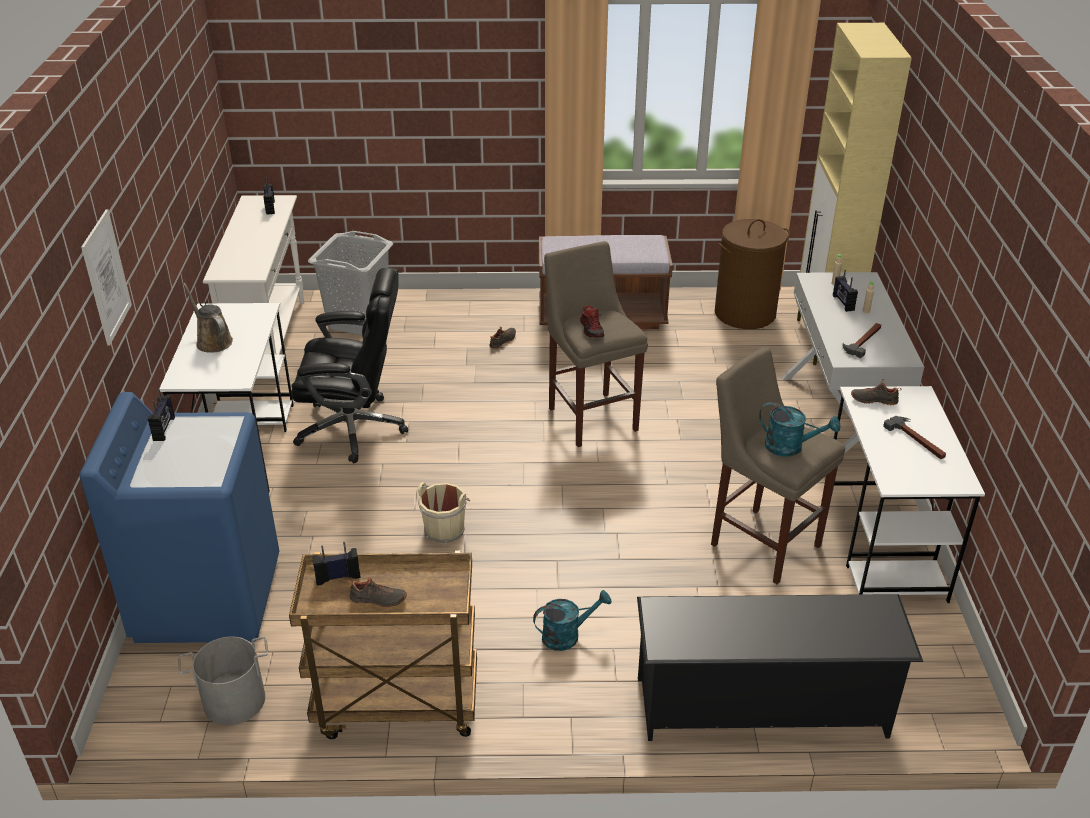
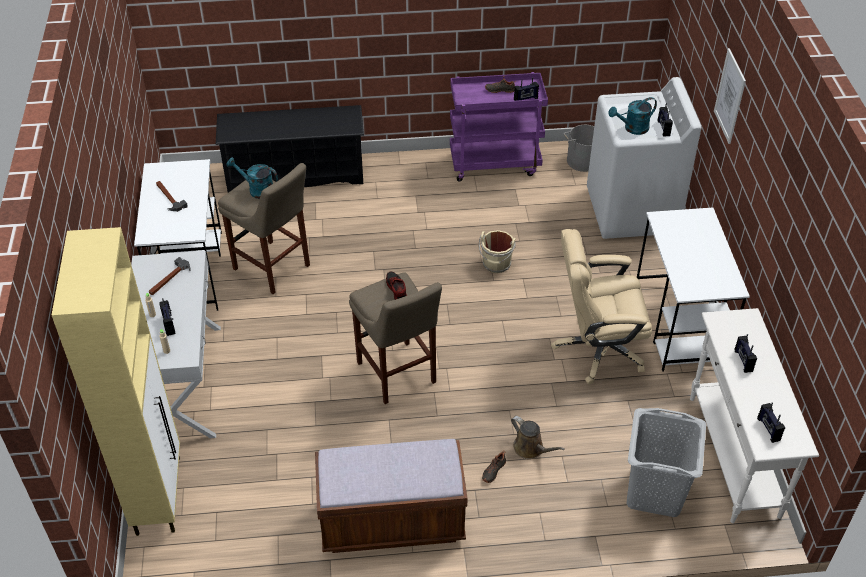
camera: 175 degrees right, 10 degrees up
blue washing machine [79,392,279,643] -> white washing machine [587,77,702,239]
brown watering can [183,283,233,353] -> brown watering can moved to [511,416,565,459]
brown cart [289,551,477,739] -> purple cart [450,72,548,182]
black office chair [291,268,408,463] -> beige office chair [551,229,652,385]
turquoise watering can [533,590,611,651] -> turquoise watering can moved to [608,97,657,135]
brown laundry basket [715,219,790,329] -> none
black shoe [851,379,901,406] -> none
none -> radio [734,334,757,373]

